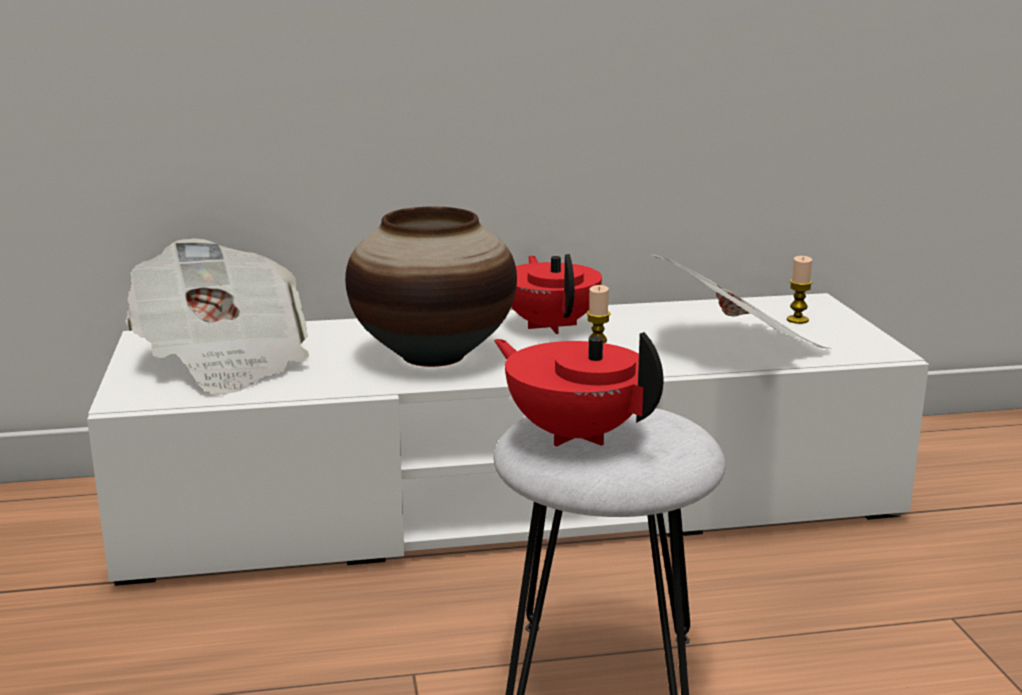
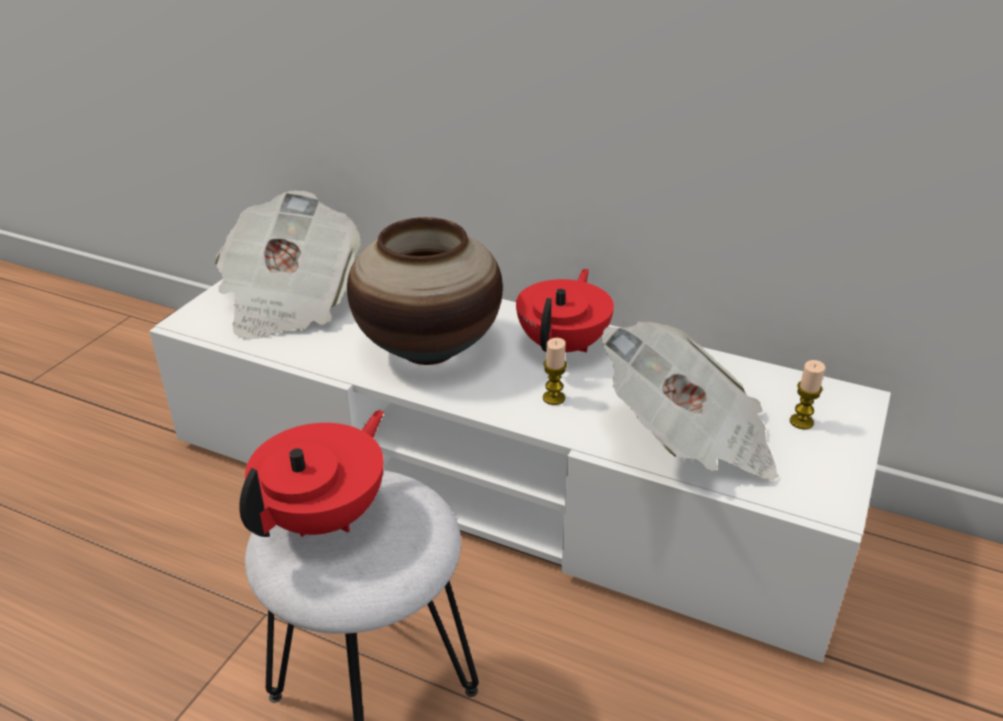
camera: 35 degrees right, 15 degrees up
red teapot [494,332,663,447] -> red teapot turned 45 degrees clockwise [239,410,384,537]

